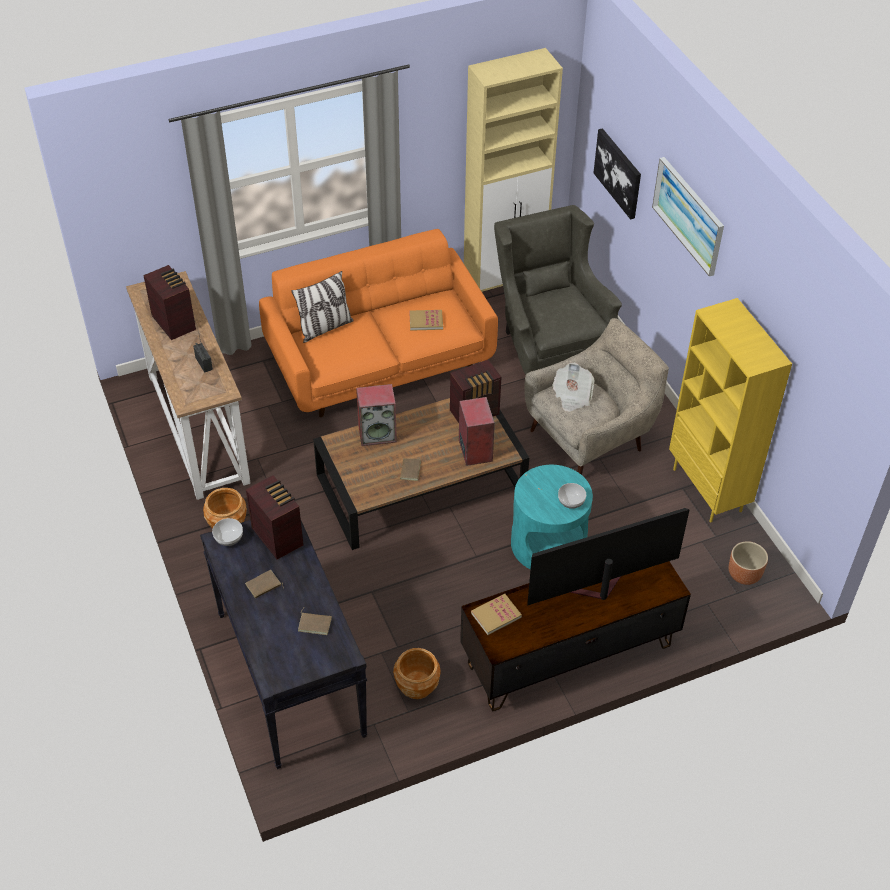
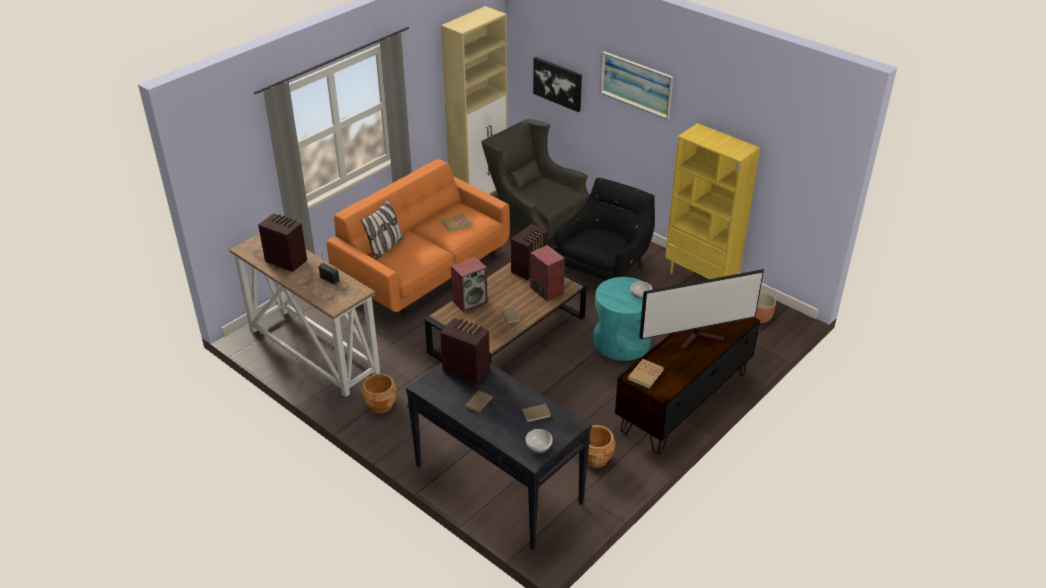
camera: 25 degrees left, 10 degrees down
bowl [212,518,243,546] -> bowl moved to [526,429,552,453]
beige armchair [524,318,669,475] -> black armchair [553,178,655,281]
television [527,508,690,606] -> television turned 150 degrees counterclockwise [639,269,764,349]
newspaper [552,363,595,412] -> none

